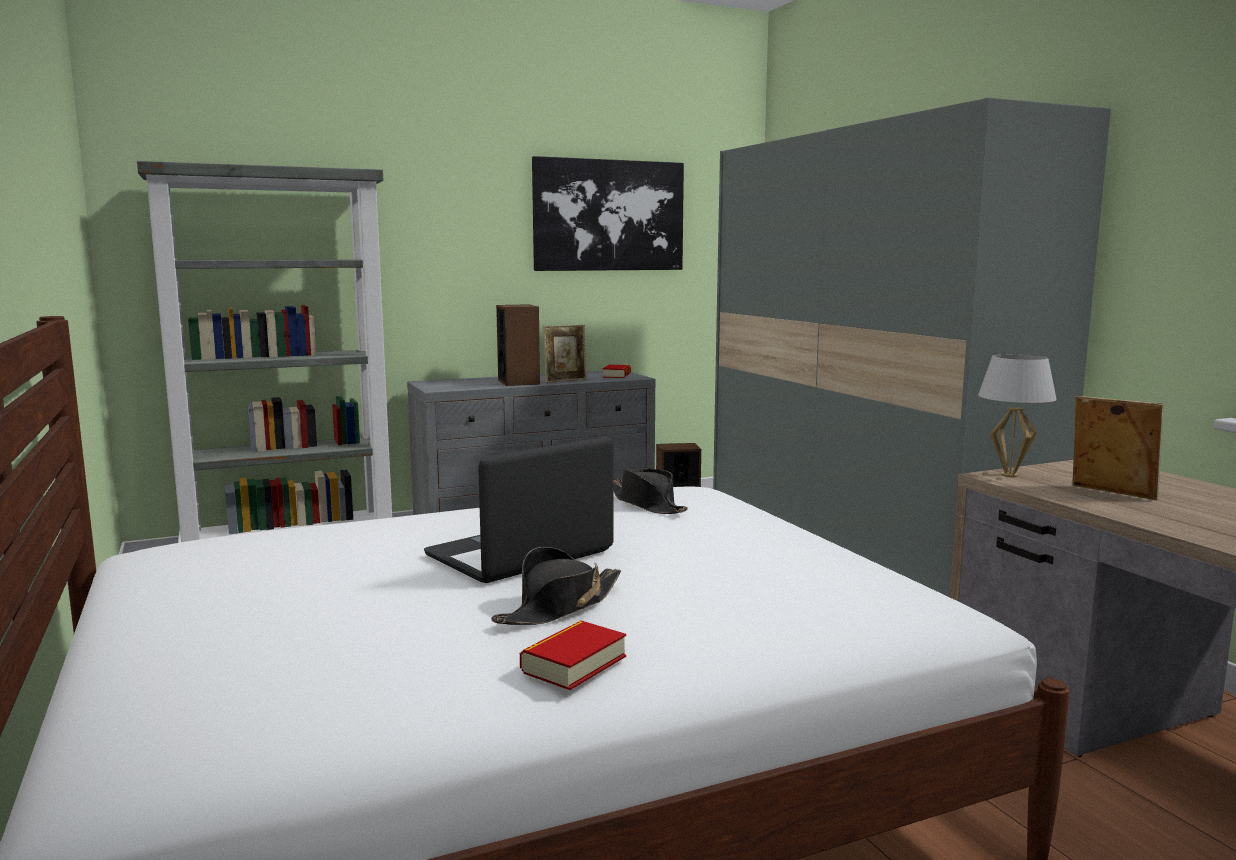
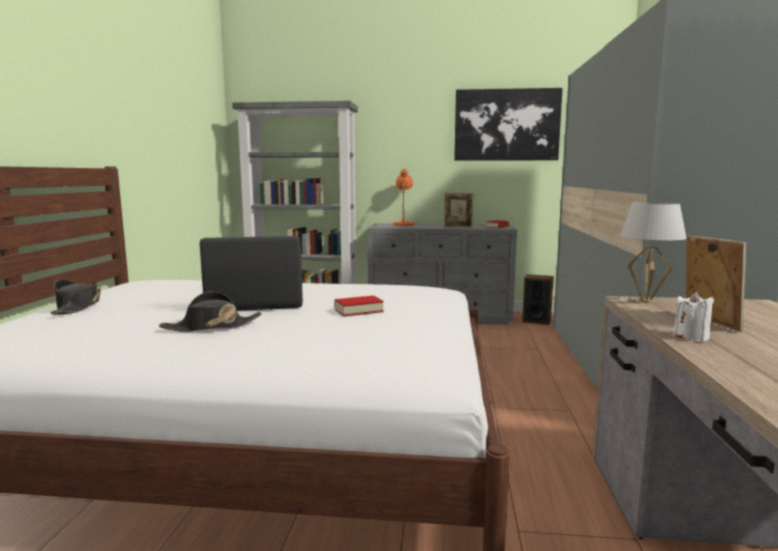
camera: 30 degrees right, 0 degrees up
speaker [496,304,540,386] -> none
book [520,621,626,690] -> book moved to [334,295,384,317]
black hat [613,469,688,514] -> black hat moved to [50,280,101,315]
none -> orange table lamp [393,169,414,226]
none -> white candle [673,291,714,342]

